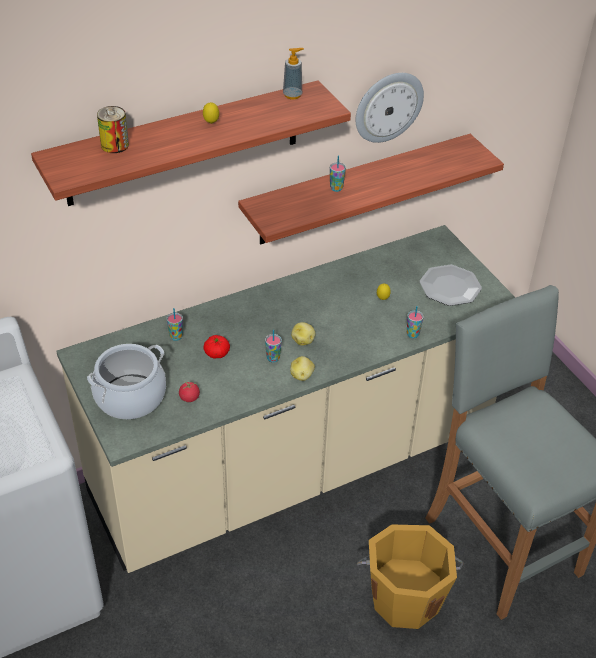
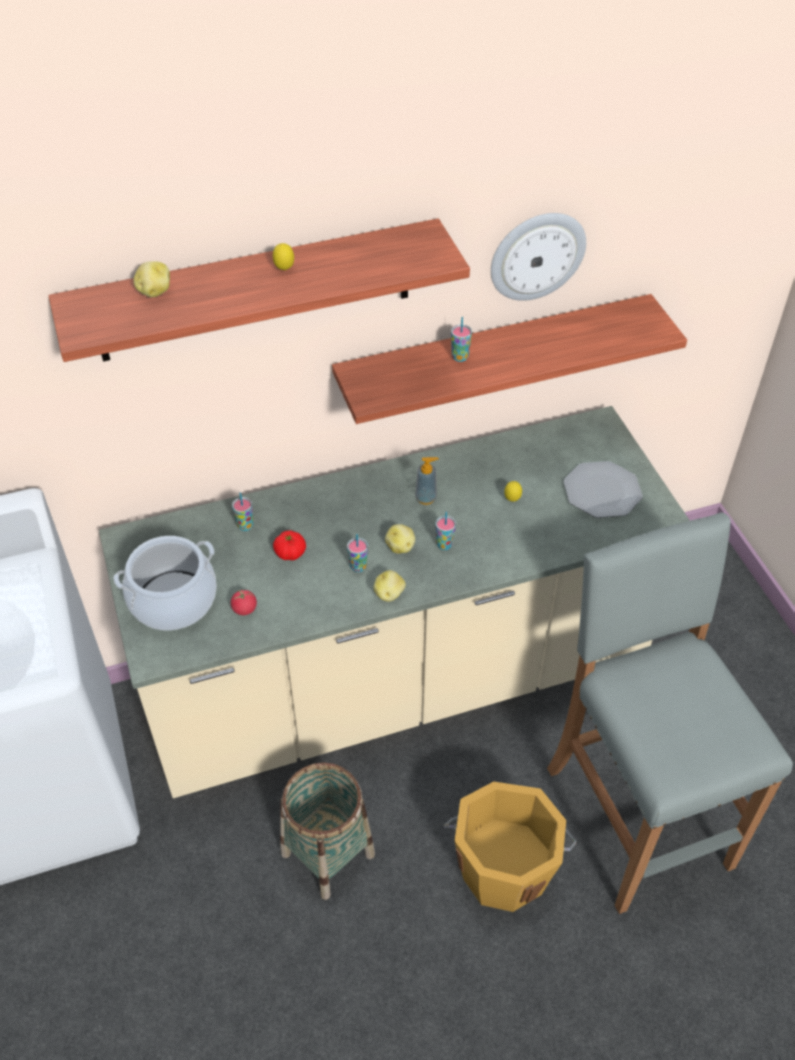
camera: 10 degrees right, 5 degrees up
can [97,106,129,153] -> potato [133,261,170,297]
soap dispenser [283,48,304,99] -> soap dispenser moved to [415,457,439,505]
cup [407,306,423,338] -> cup moved to [435,512,456,550]
none -> basket [280,763,375,900]

